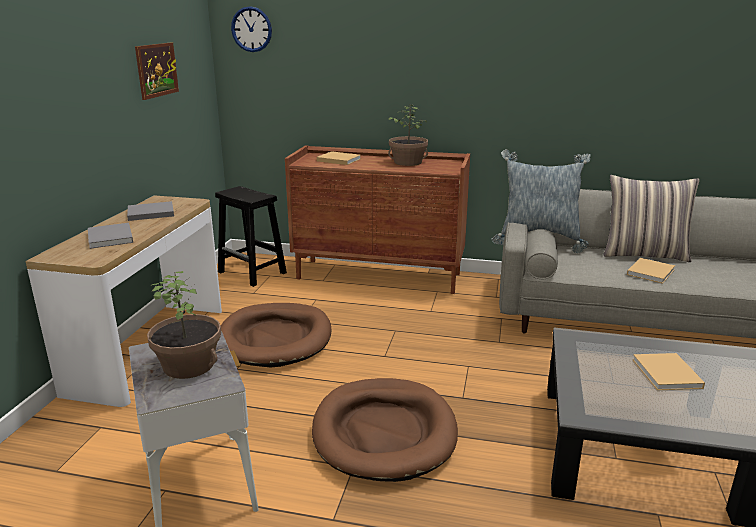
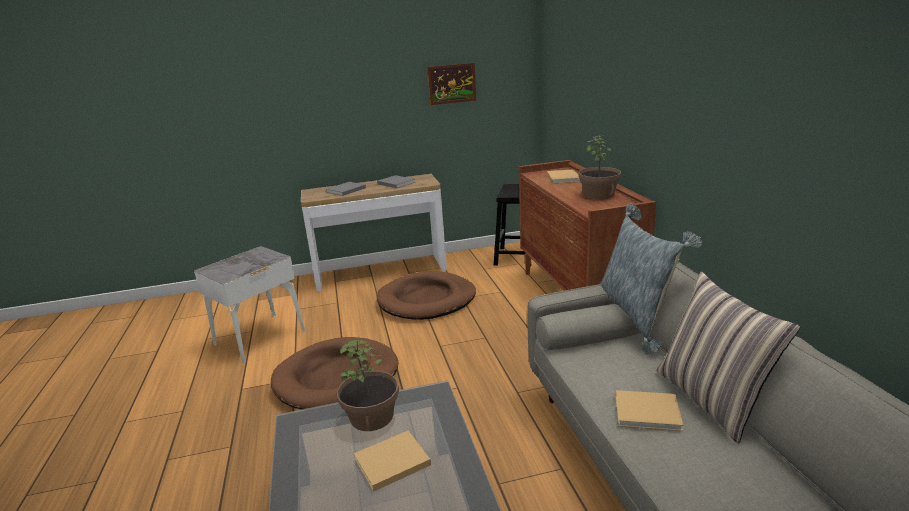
camera: 65 degrees right, 0 degrees up
potted plant [147,271,221,379] -> potted plant moved to [337,340,399,431]
wall clock [231,6,272,52] -> none

